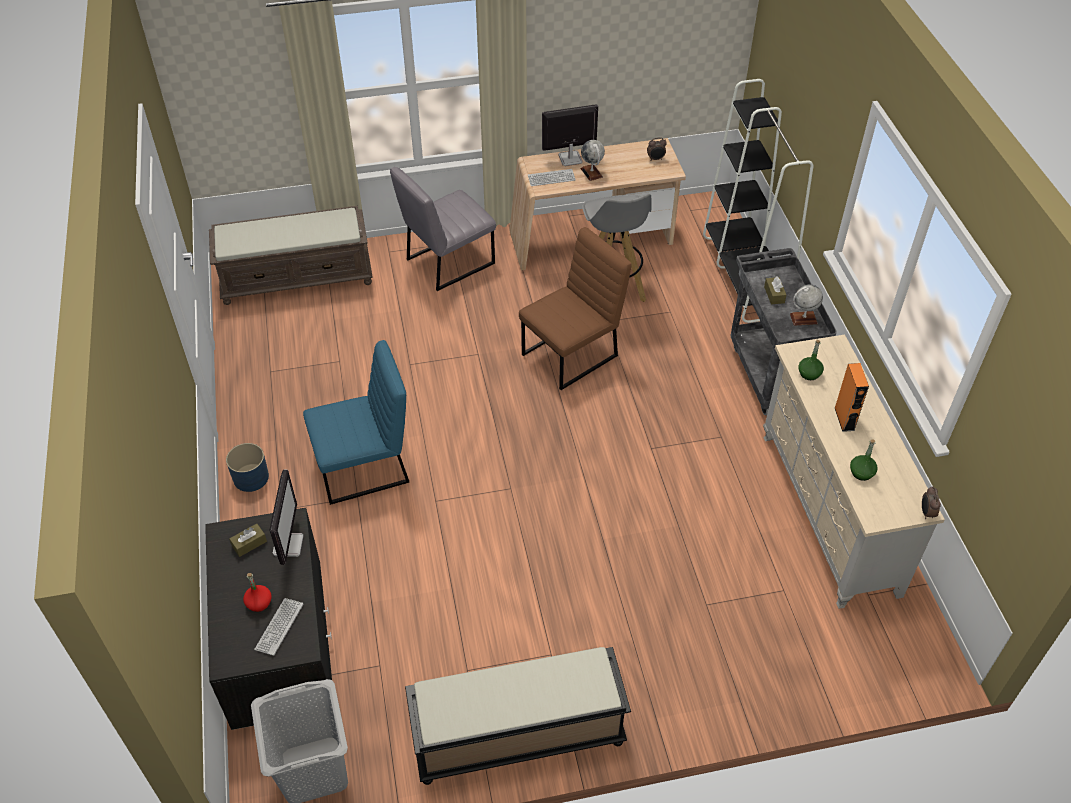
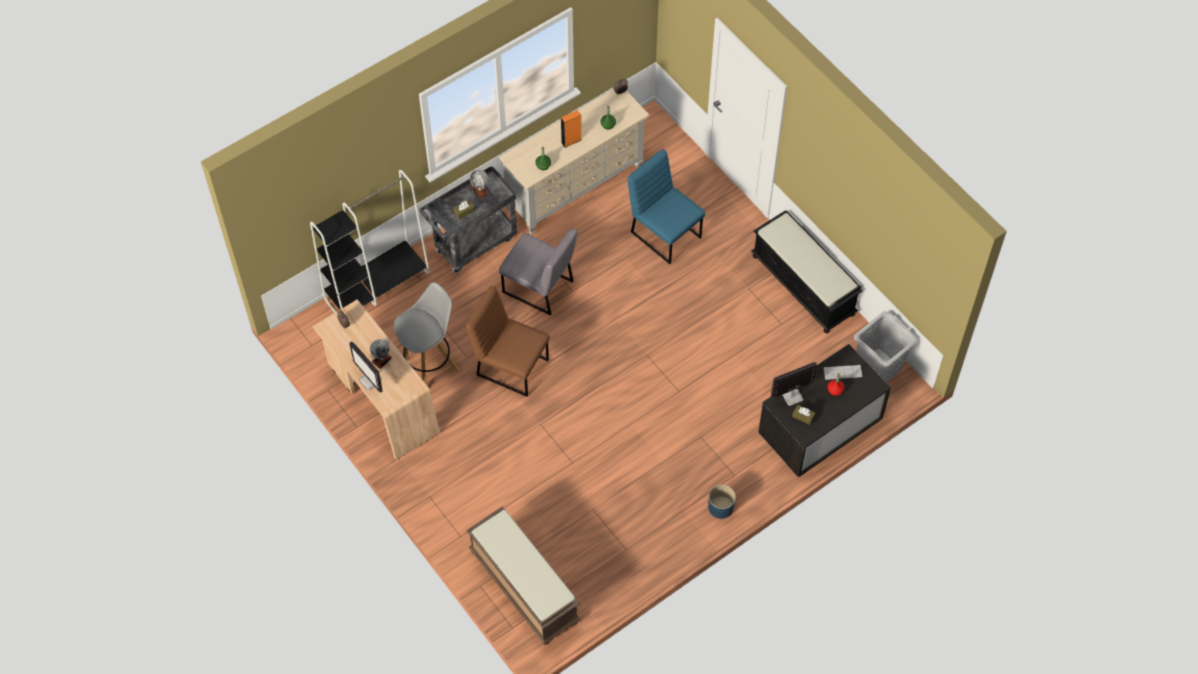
camera: 115 degrees left, 10 degrees up
blue chair [303,340,410,505] -> blue chair moved to [628,149,705,264]
grey chair [390,167,496,291] -> grey chair moved to [499,229,578,315]
keyboard [528,169,575,186] -> none

